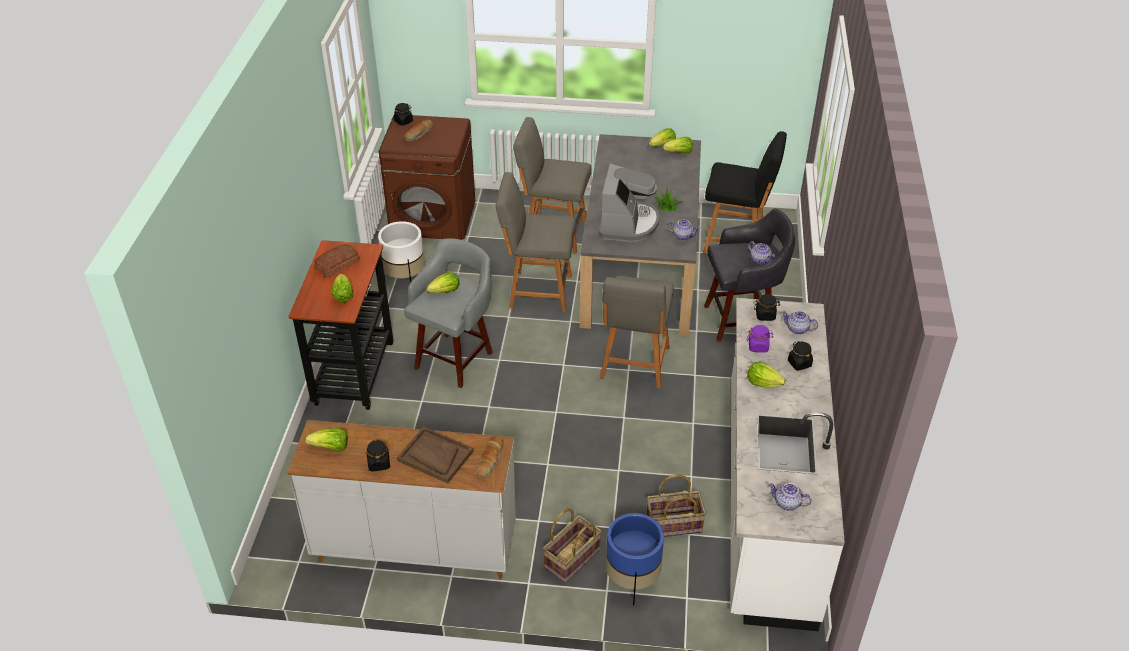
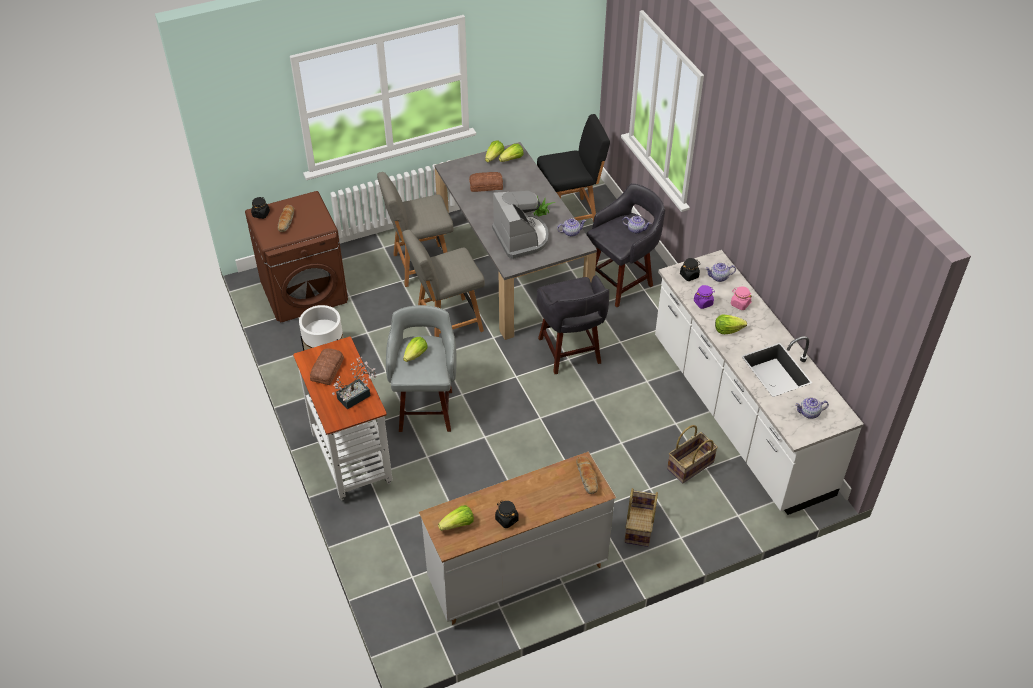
camera: 30 degrees left, 5 degrees up
black cart [288,240,394,410] -> white cart [293,337,393,500]
lettuce [332,274,353,303] -> potted plant [332,357,377,409]
brown tray [397,426,474,483] -> none
grey chair [600,276,674,388] -> grey stool [536,275,609,374]
blue planter [606,513,664,605] -> none
black jar [788,341,813,371] -> pink jar [731,286,752,310]
none -> bread [469,172,503,192]

